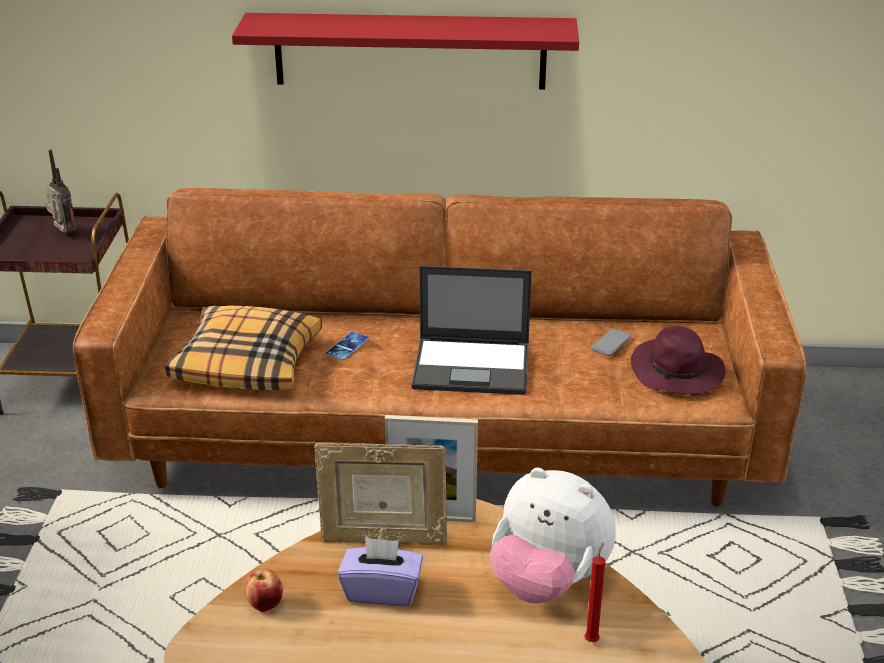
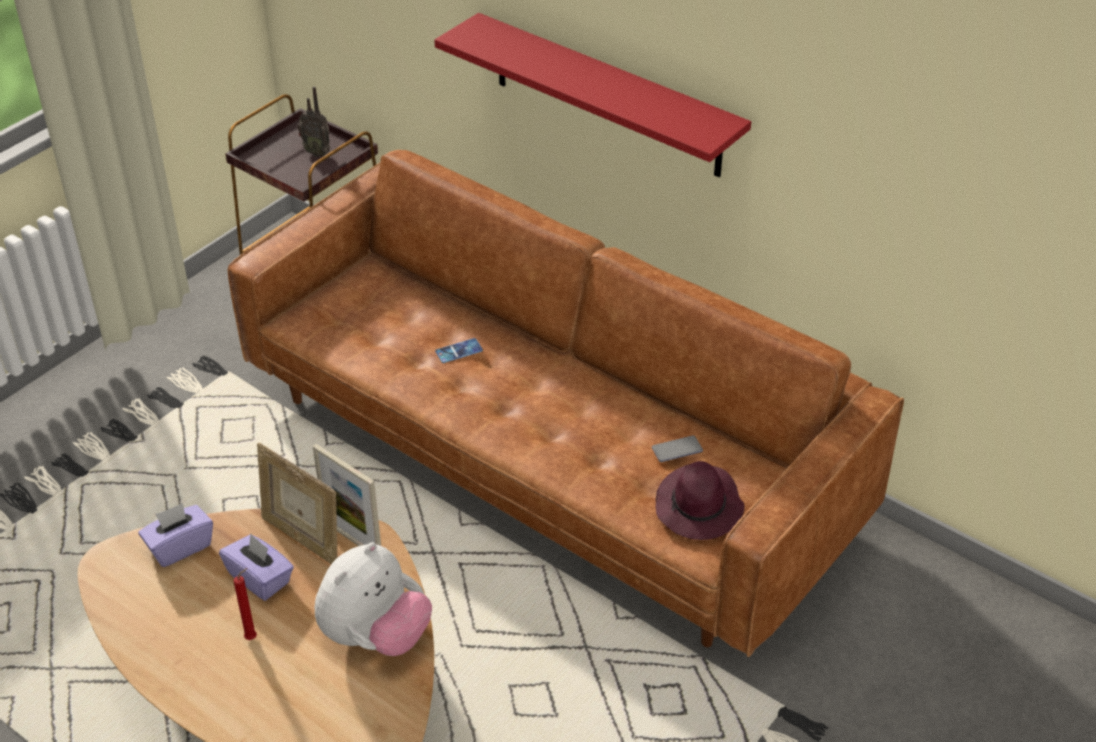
camera: 35 degrees right, 10 degrees up
radio [45,149,76,234] -> radio turned 120 degrees clockwise [297,86,330,157]
pillow [165,305,322,390] -> none
apple [244,569,283,612] -> purple tissue box [138,503,213,567]
laptop [412,266,532,395] -> none
plush toy [490,467,616,604] -> plush toy turned 120 degrees counterclockwise [315,542,432,656]
red candle [585,542,605,642] -> red candle moved to [234,568,257,640]

